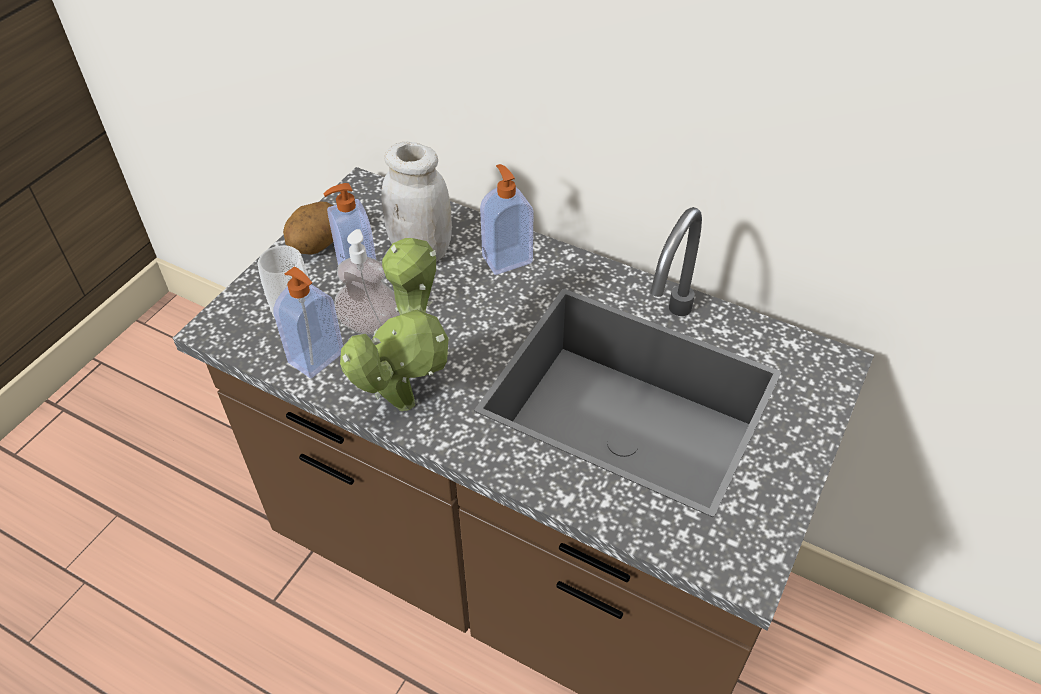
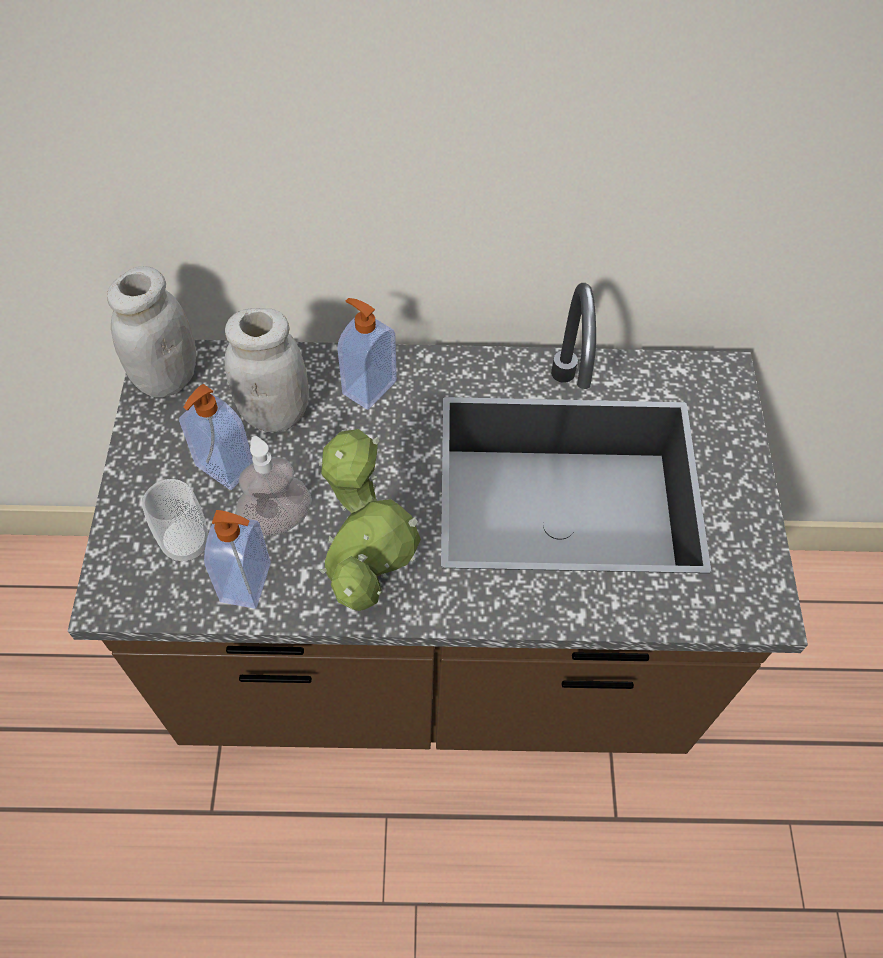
camera: 30 degrees left, 10 degrees up
potato [283,202,334,255] -> none
none -> white jar [107,266,196,397]

